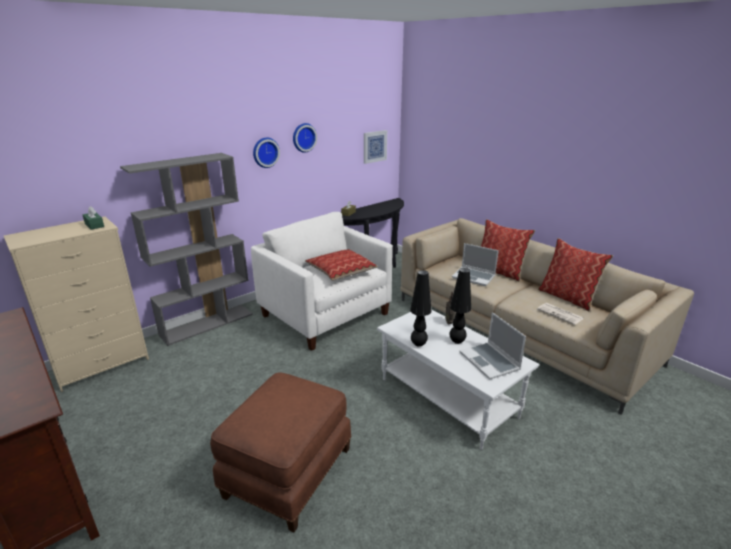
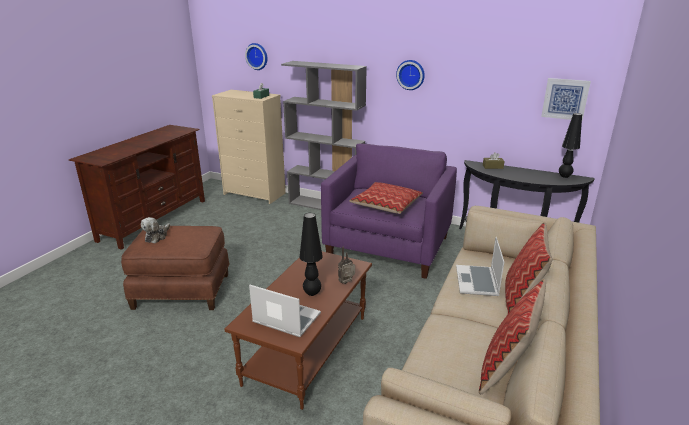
camera: 65 degrees right, 0 degrees up
white armchair [251,212,393,351] -> purple armchair [321,143,457,279]
wall clock [293,123,317,153] -> wall clock moved to [245,43,267,70]
white coffee table [377,309,539,450] -> brown coffee table [225,251,372,410]
black table lamp [410,270,431,347] -> black table lamp moved to [559,113,582,178]
laptop [460,312,526,380] -> laptop turned 75 degrees clockwise [249,284,321,337]
newspaper [537,303,584,325] -> none
none -> plush toy [141,217,170,243]

